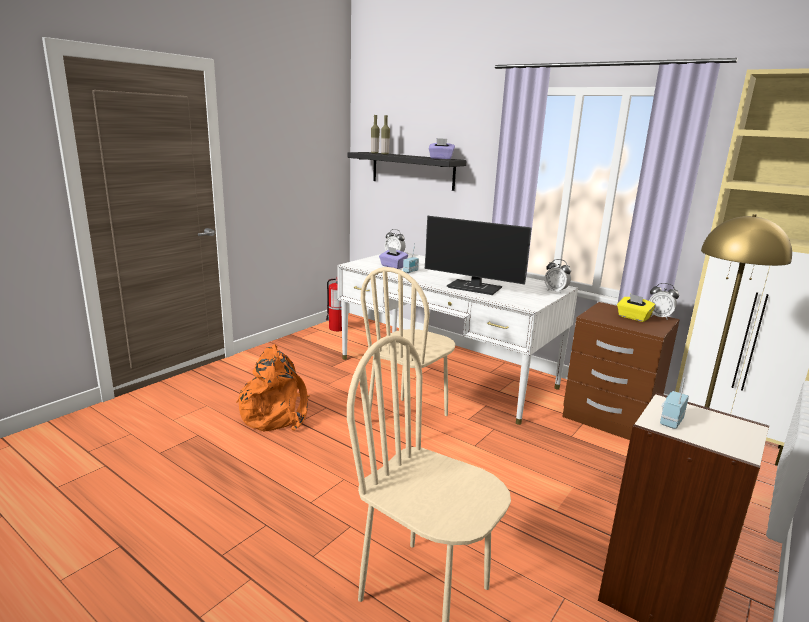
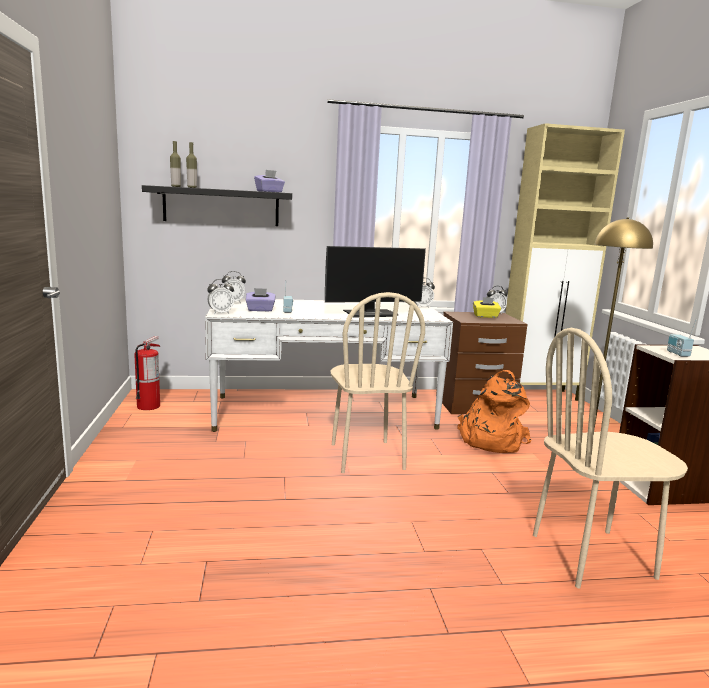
camera: 45 degrees left, 5 degrees down
orange backpack [236,344,311,432] -> orange backpack moved to [457,370,531,453]
none -> alarm clock [207,279,234,314]

